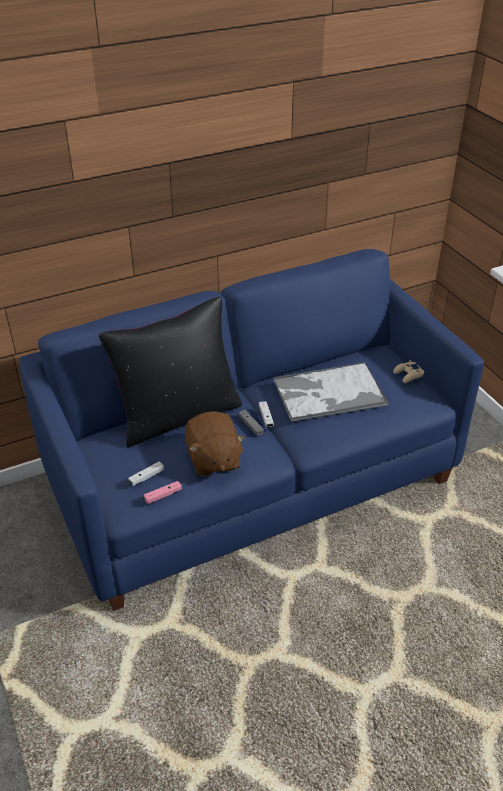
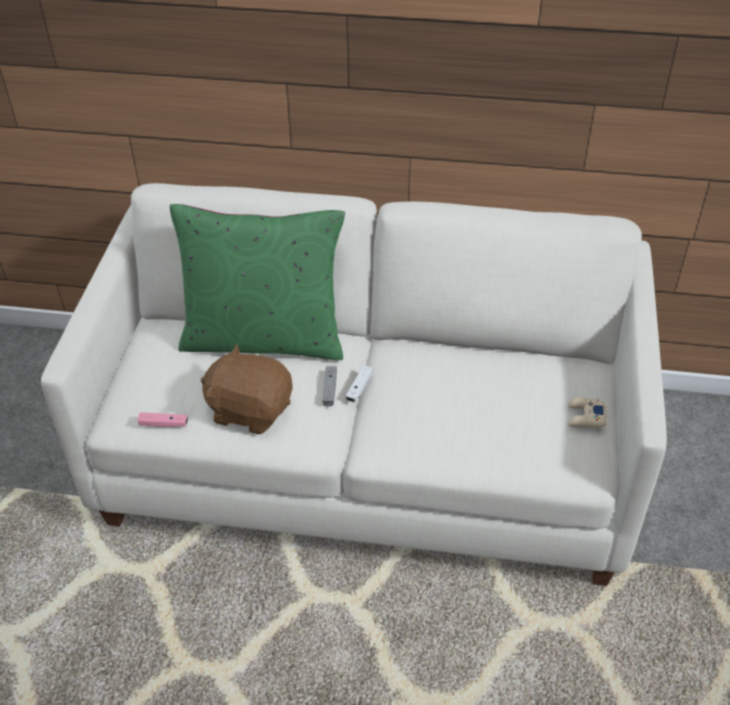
camera: 35 degrees right, 5 degrees up
blue sofa [19,249,484,611] -> white sofa [41,183,667,586]
black pillow [99,297,242,448] -> green pillow [170,204,345,360]
white game controller [128,462,164,486] -> none
brown plush toy [185,411,245,477] -> brown plush toy turned 90 degrees clockwise [201,344,293,435]
tray [273,362,388,422] -> none

